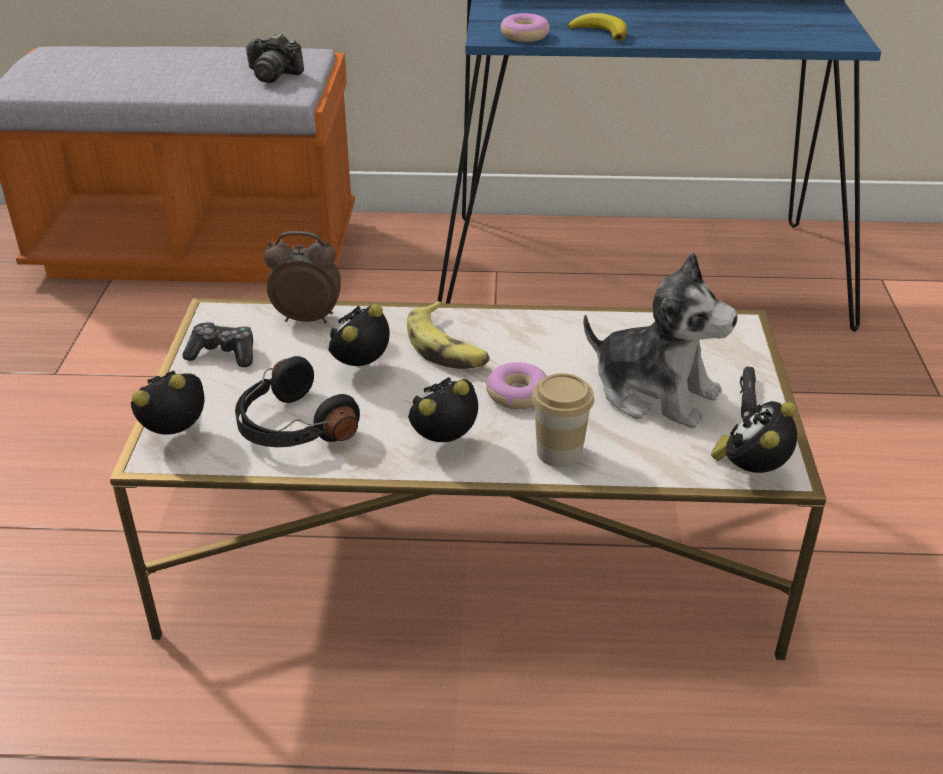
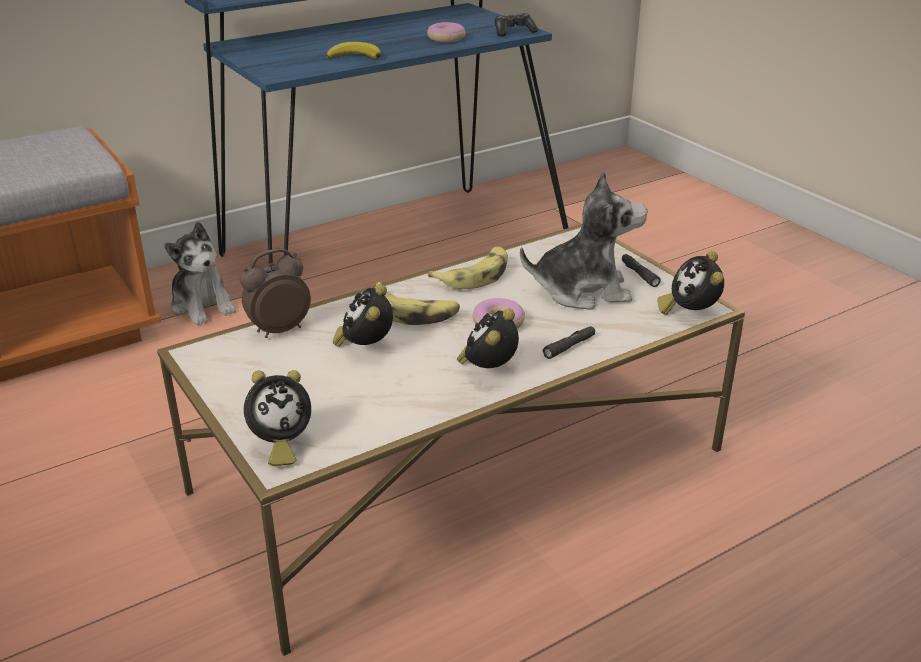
camera: 35 degrees left, 5 degrees down
alarm clock [131,371,204,435] -> alarm clock turned 150 degrees counterclockwise [244,370,311,466]
game controller [183,322,253,367] -> game controller moved to [495,13,538,37]
black headphones [235,356,360,447] -> none
camera [246,33,304,83] -> none
donut [500,13,550,42] -> donut moved to [427,22,466,43]
cup [531,373,594,467] -> black flashlight [543,326,595,359]
none -> plush toy [164,222,236,325]
none -> banana [428,247,508,289]

